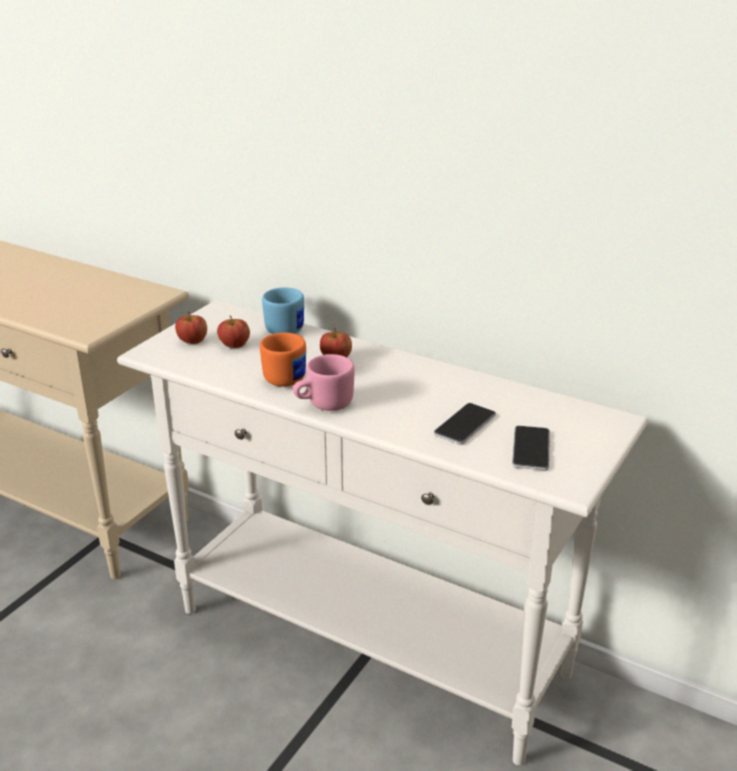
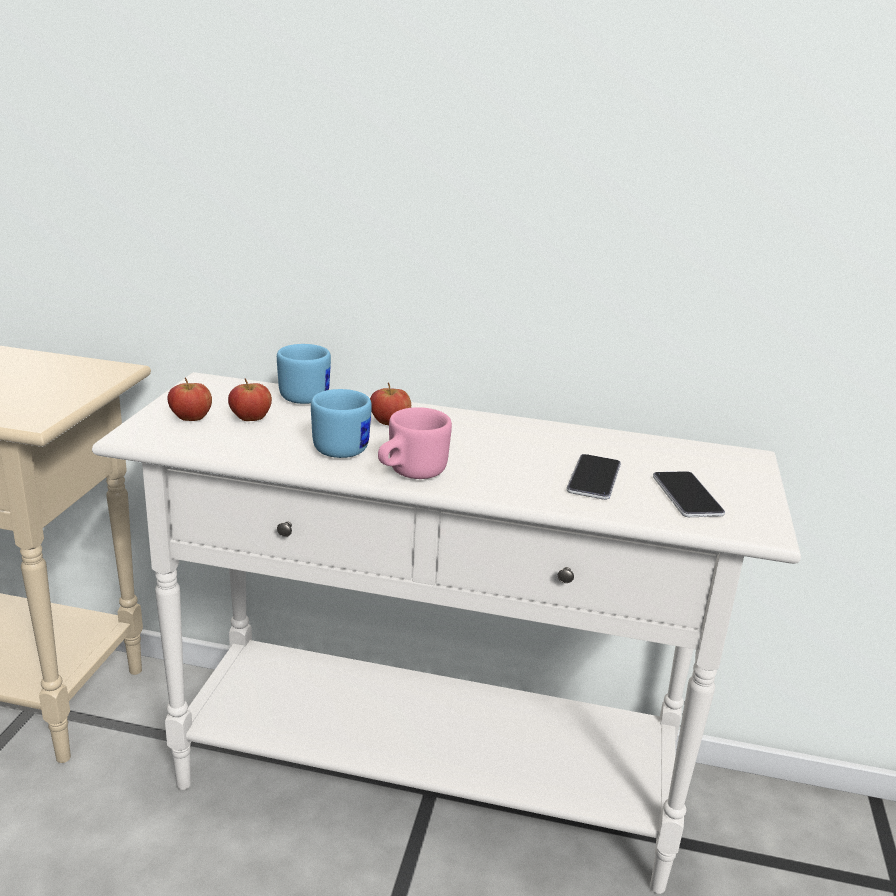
camera: 20 degrees left, 5 degrees down
orange mug [260,332,306,387] -> blue mug [311,389,372,458]

